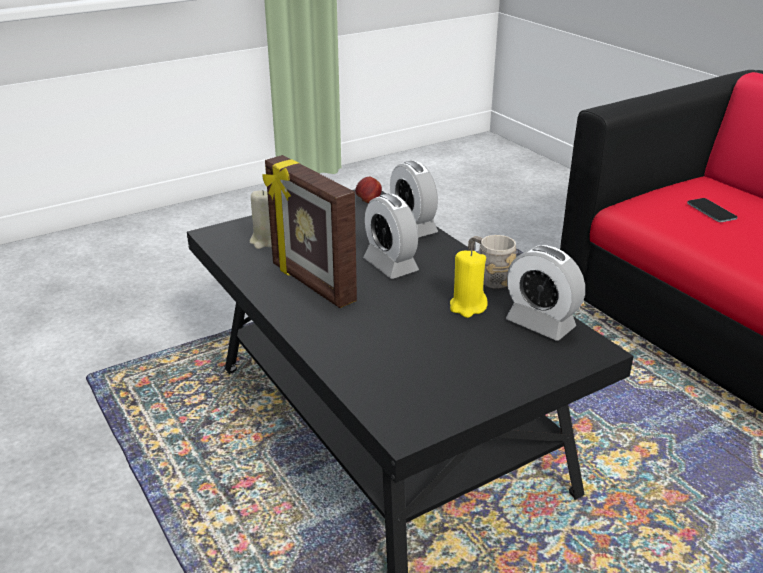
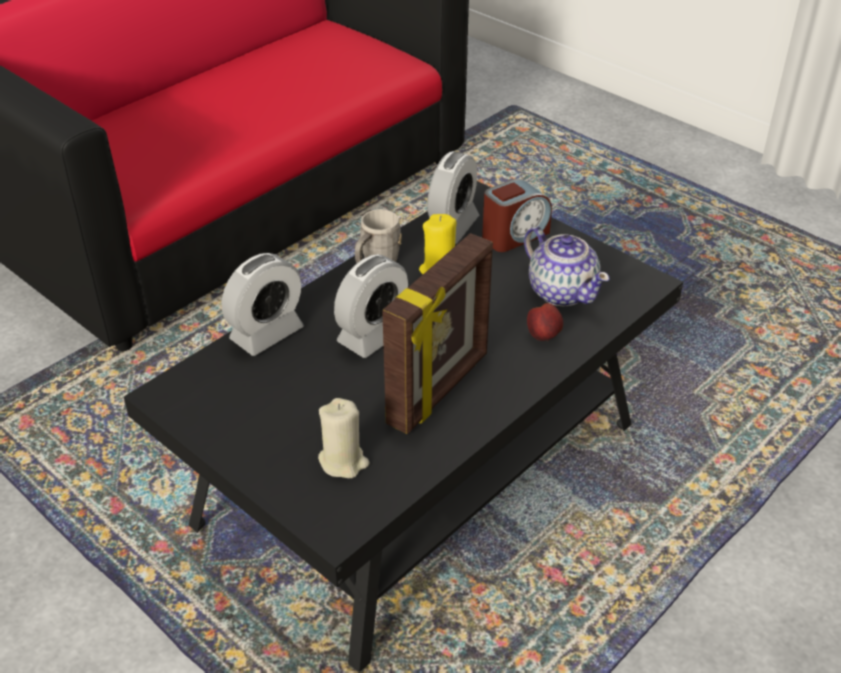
camera: 105 degrees left, 10 degrees up
apple [355,177,382,203] -> apple moved to [527,303,563,341]
phone [687,198,737,222] -> none
none -> alarm clock [482,179,552,252]
none -> teapot [524,226,610,307]

